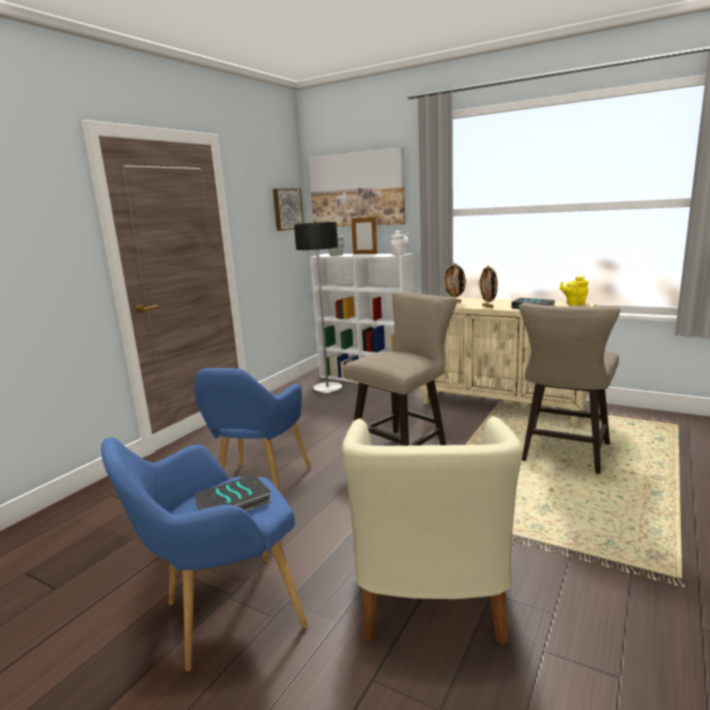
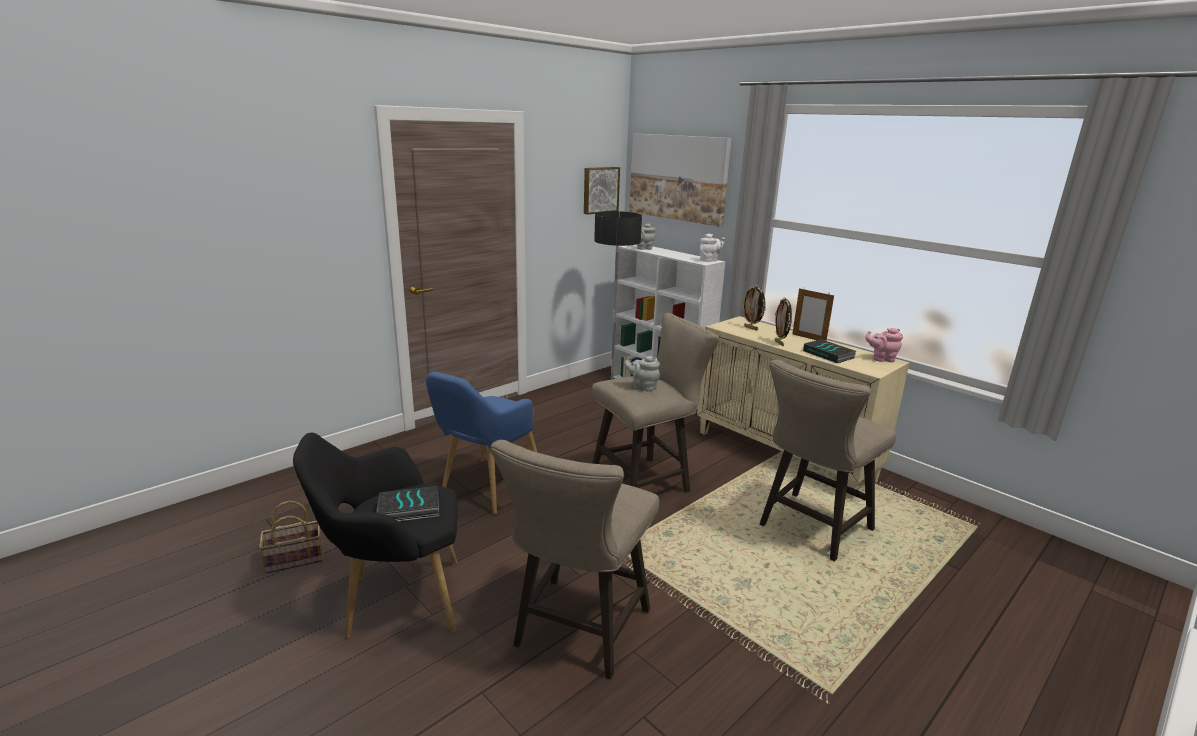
camera: 15 degrees right, 5 degrees up
blue armchair [101,437,308,671] -> black armchair [293,433,457,639]
beige armchair [342,416,522,645] -> beige stool [491,440,659,679]
picture frame [351,216,377,254] -> picture frame moved to [792,288,834,341]
yellow teapot [560,276,589,306] -> pink teapot [865,328,903,362]
none -> basket [259,501,323,574]
none -> grey teapot [624,356,660,392]

